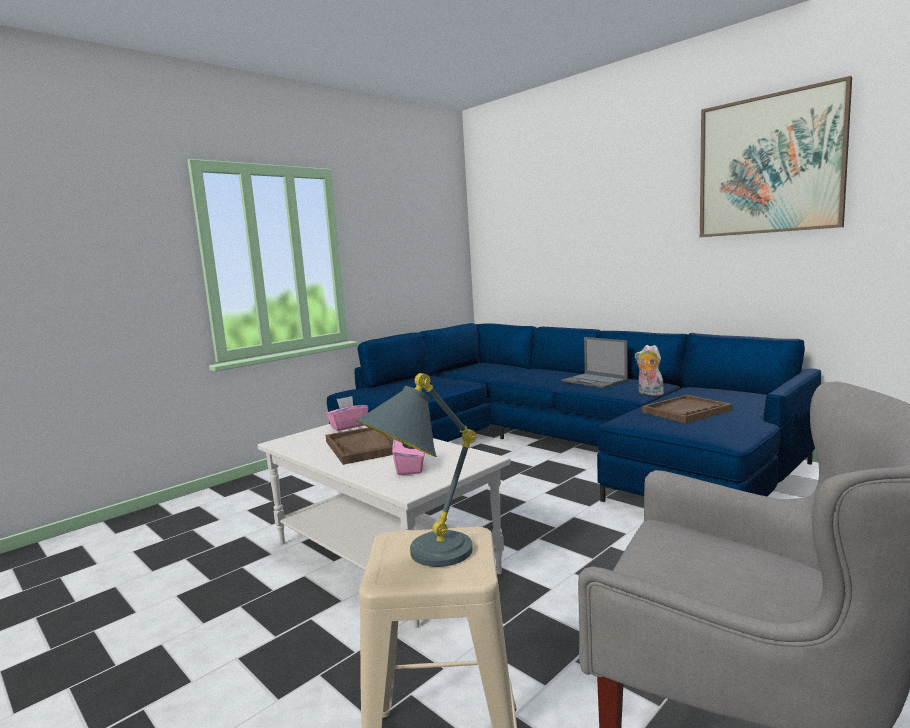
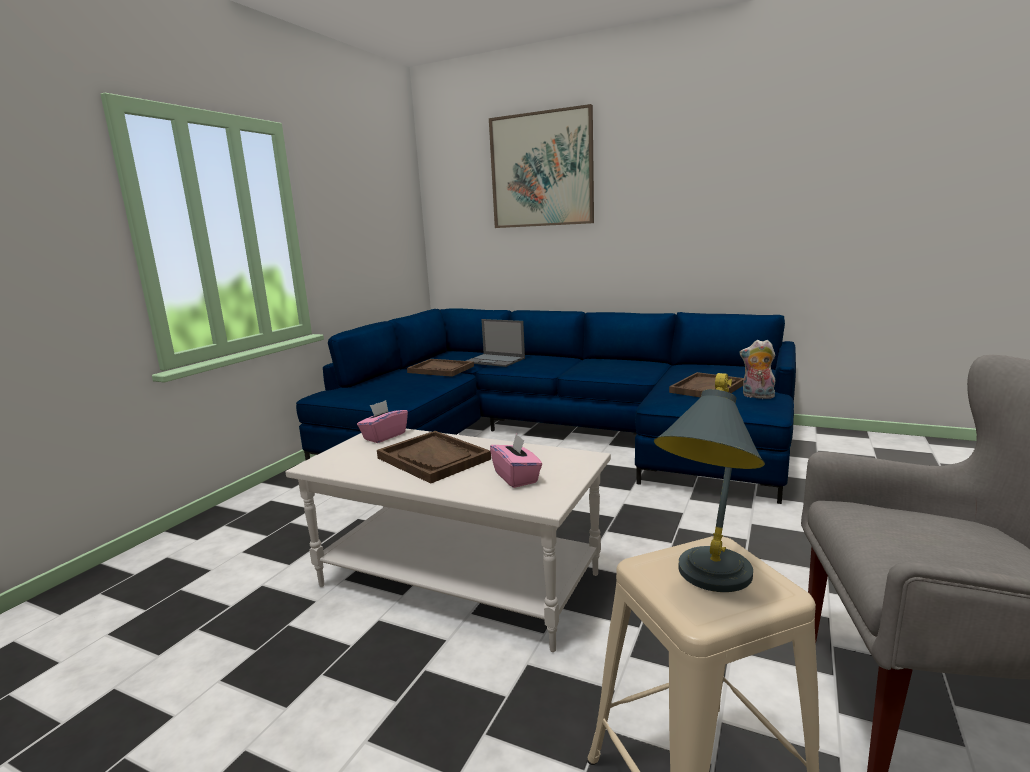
camera: 20 degrees left, 5 degrees up
laptop [561,337,628,388] -> laptop moved to [466,319,525,367]
plush toy [635,345,664,396] -> plush toy moved to [740,340,776,399]
picture [700,76,852,237] -> picture moved to [489,104,594,228]
none -> brown tray [407,359,474,377]

